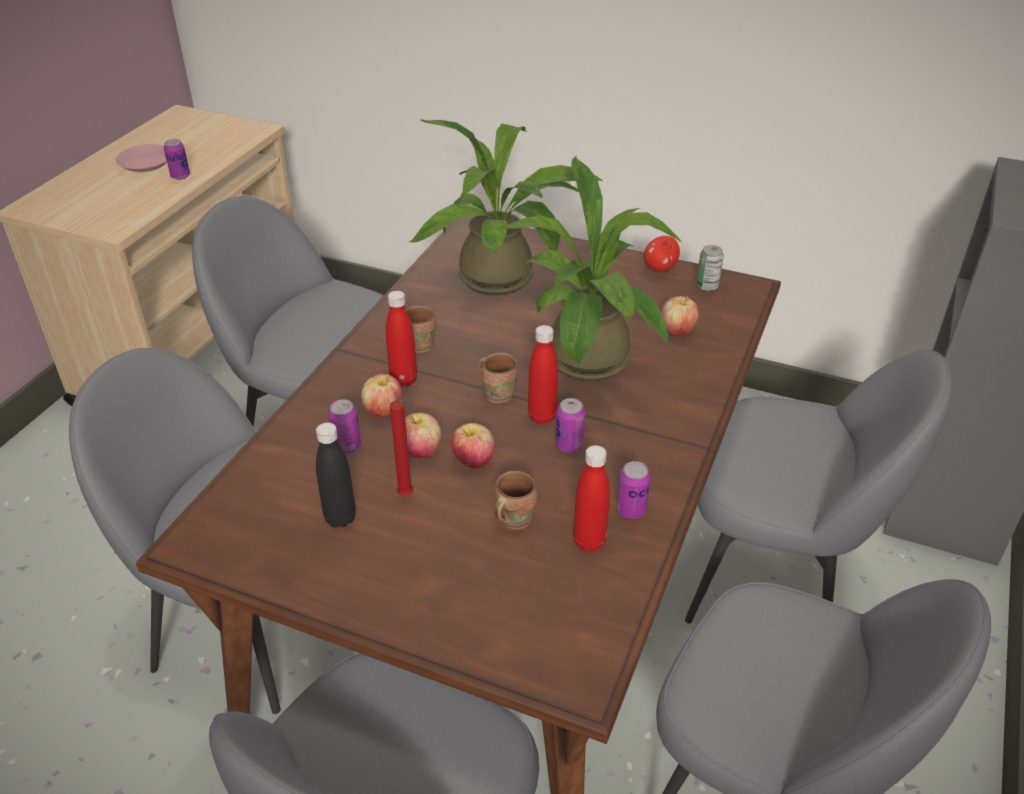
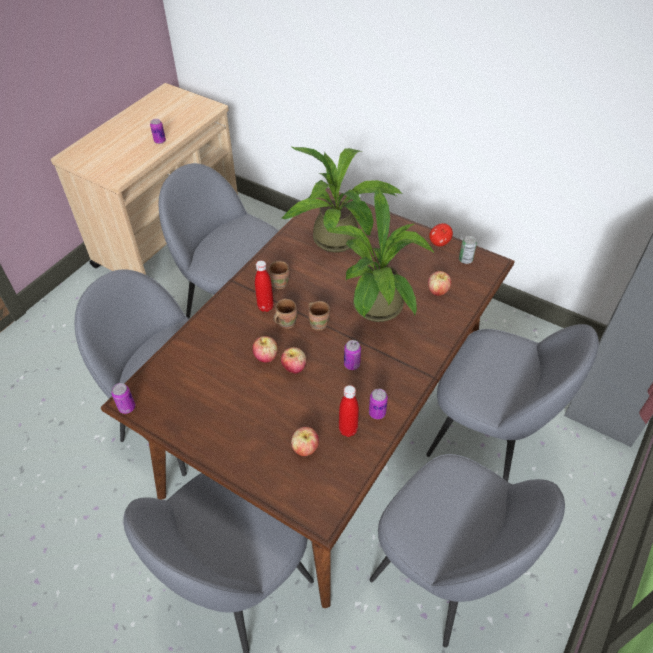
camera: 10 degrees right, 10 degrees up
pink plate [116,144,167,172] -> none
black bottle [316,422,356,528] -> none
can [328,399,361,454] -> can moved to [111,383,135,414]
apple [361,374,402,418] -> apple moved to [291,427,319,456]
red candle [390,399,413,496] -> none
brown mug [494,471,537,530] -> brown mug moved to [273,299,297,329]
red bottle [528,325,558,424] -> none

